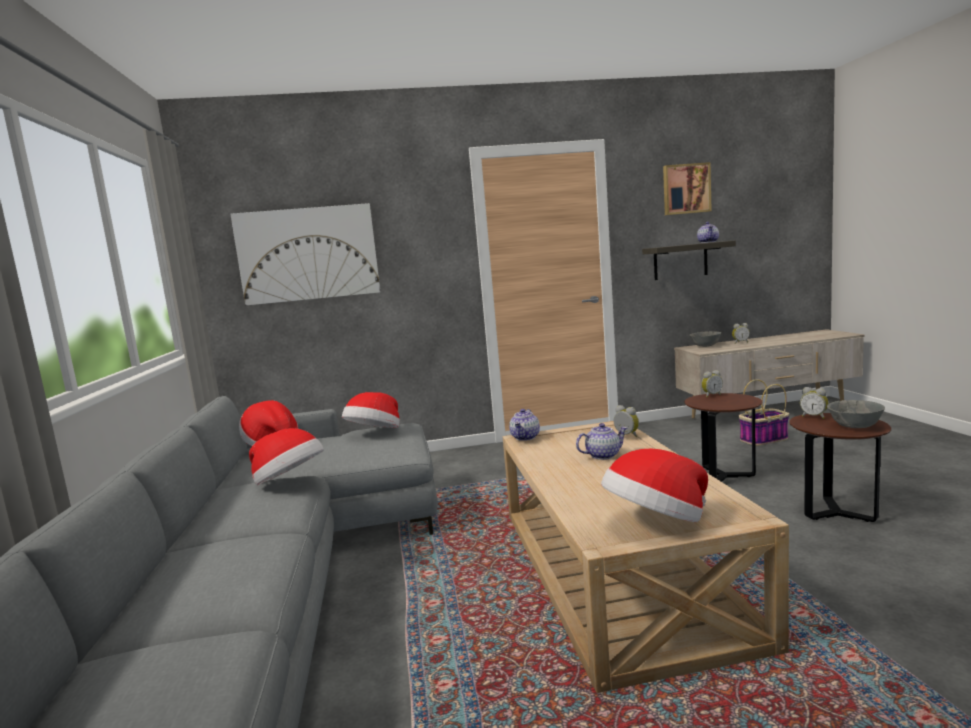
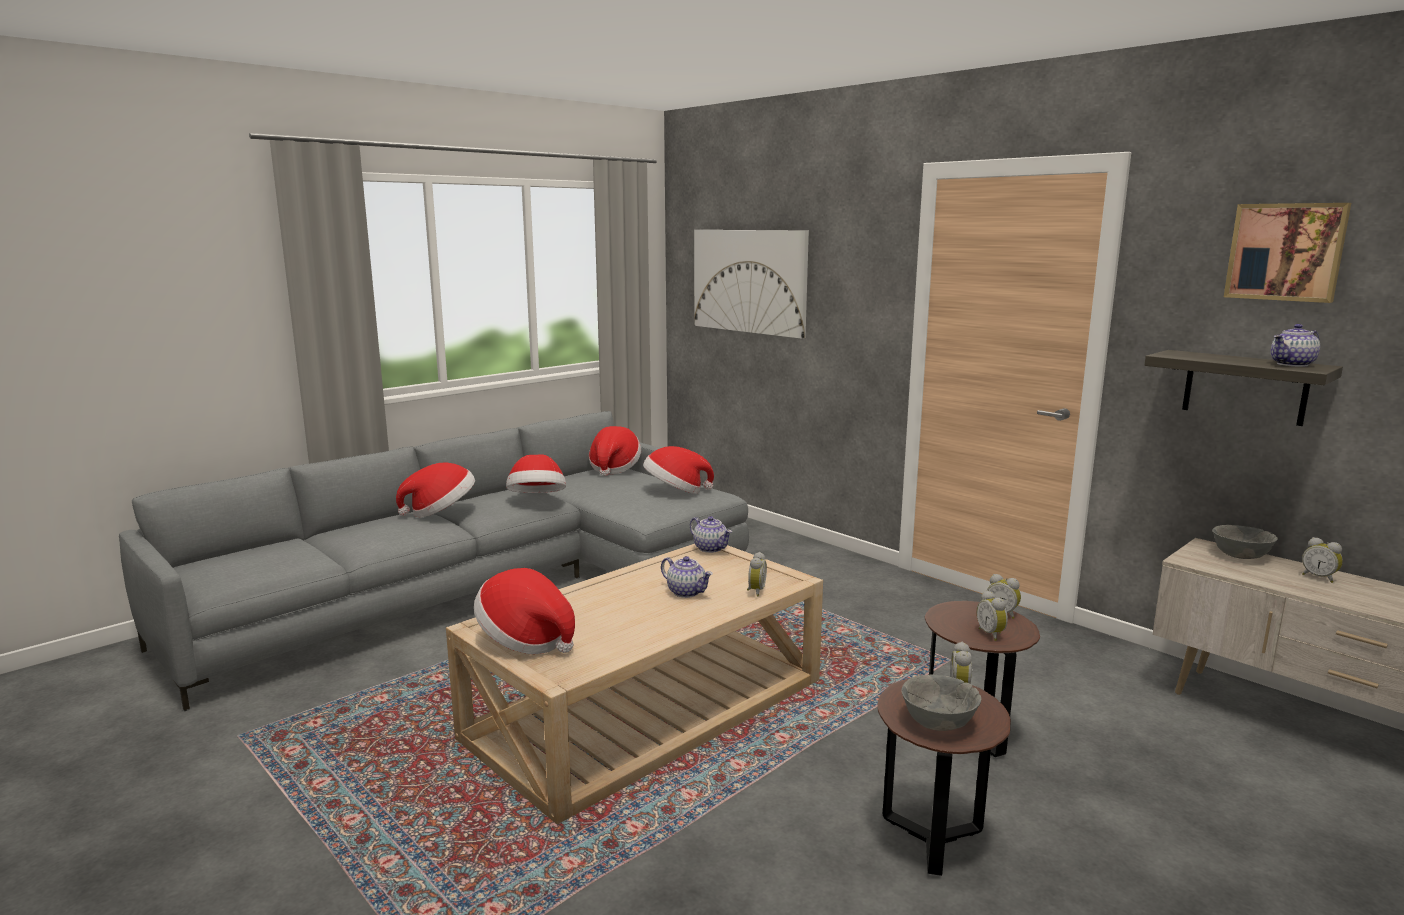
camera: 55 degrees right, 5 degrees up
teapot [509,409,540,441] -> teapot turned 120 degrees counterclockwise [690,516,732,553]
basket [739,379,789,446] -> none
none -> hat [396,462,475,517]
none -> alarm clock [977,591,1008,641]

